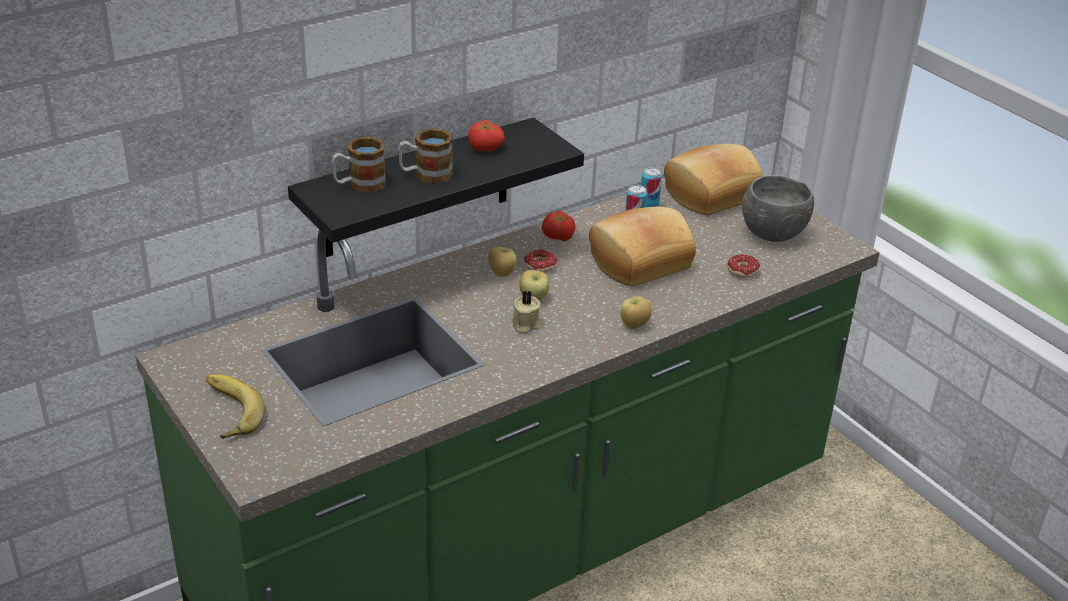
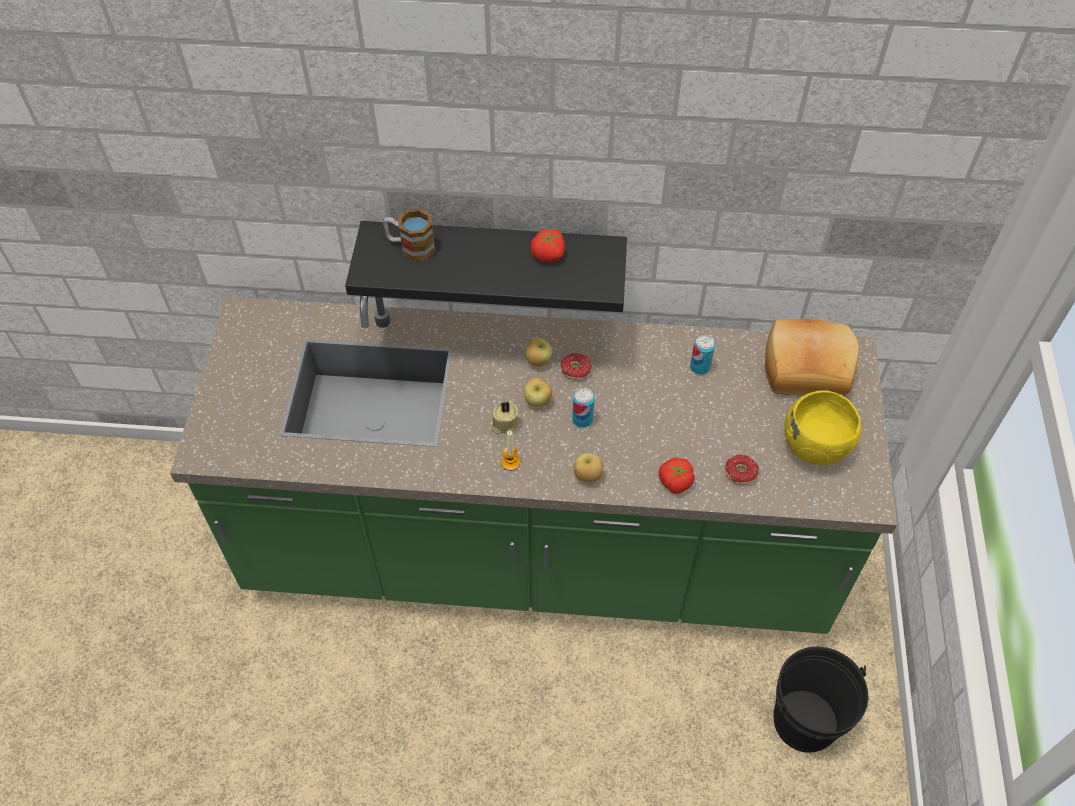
camera: 40 degrees right, 20 degrees up
banana [206,374,265,439] -> none
mug [398,128,453,184] -> none
tomato [542,211,575,241] -> tomato moved to [659,457,695,494]
bread [589,207,696,286] -> none
can [641,167,662,207] -> can moved to [572,388,595,428]
grey bowl [742,175,814,242] -> yellow bowl [784,390,861,465]
none -> candle [501,430,520,471]
none -> black bucket [773,647,869,753]

